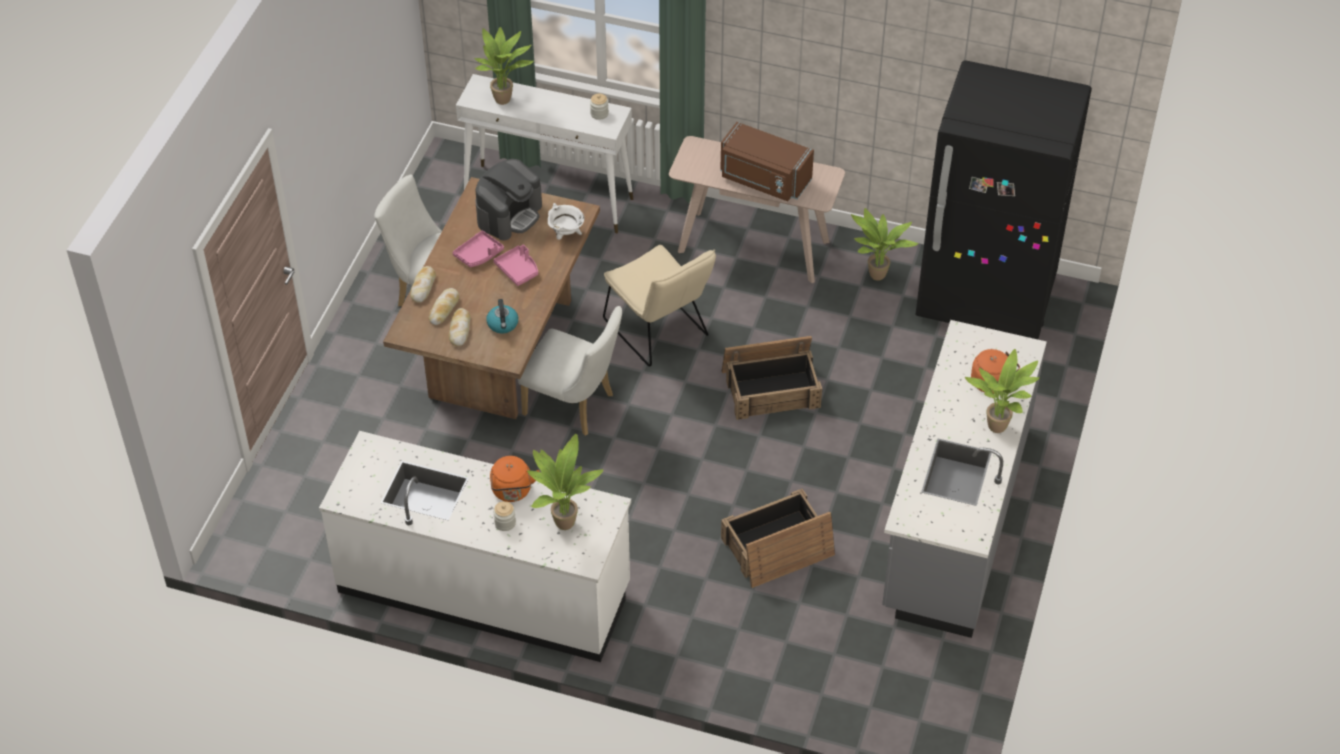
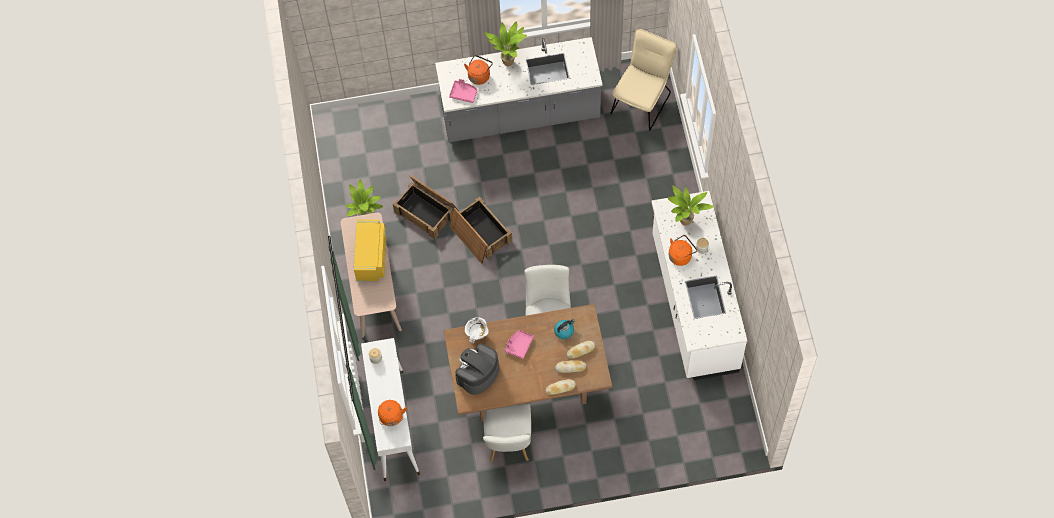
camera: 115 degrees left, 15 degrees up
pink tray [453,230,504,267] -> pink tray moved to [449,79,478,103]
potted plant [474,27,534,105] -> orange kettle [378,400,407,426]
coffee machine [476,159,542,240] -> coffee machine turned 60 degrees counterclockwise [455,344,499,395]
beige chair [603,245,716,367] -> beige chair moved to [610,29,677,131]
brown microwave [720,122,814,201] -> yellow microwave [354,219,387,281]
crate [721,489,835,588] -> crate moved to [393,175,459,239]
black fridge [915,60,1092,339] -> none

